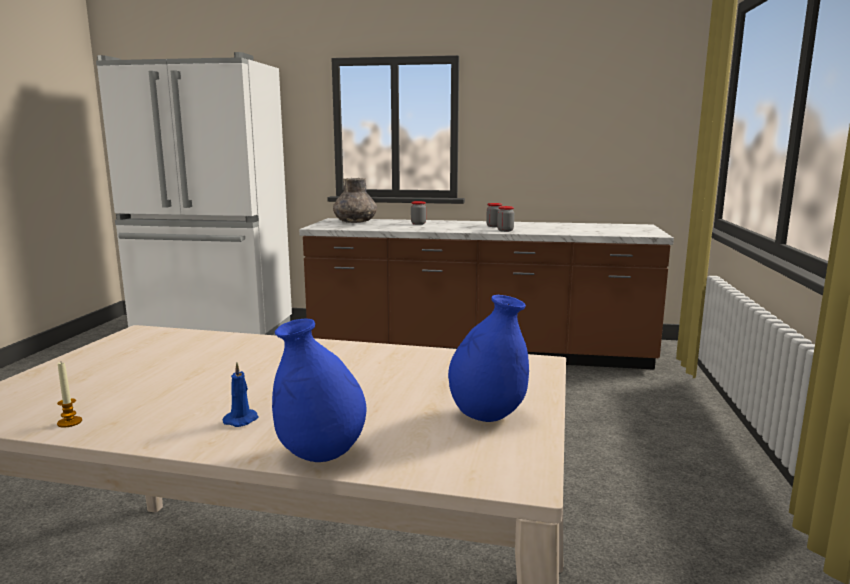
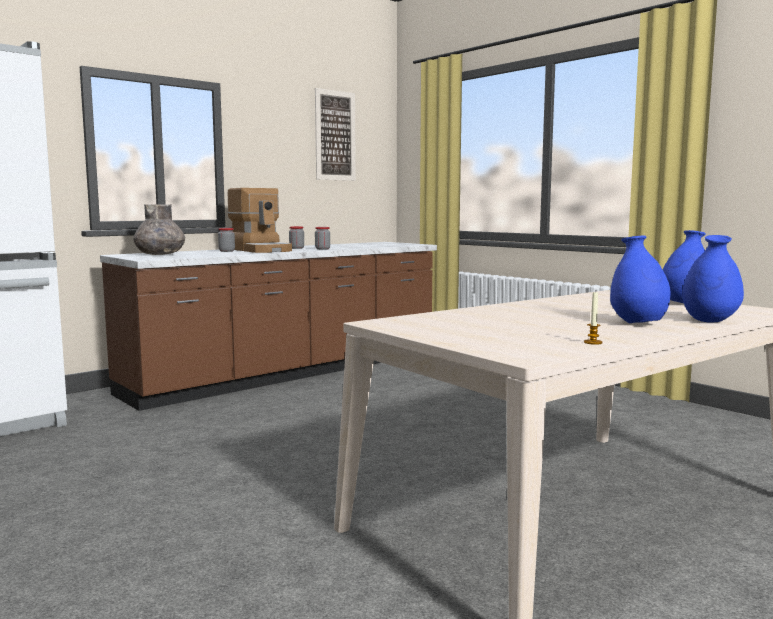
camera: 50 degrees left, 5 degrees down
blue candle [223,362,259,427] -> blue vase [610,236,671,323]
none -> coffee machine [228,188,292,253]
none -> picture [315,88,356,181]

